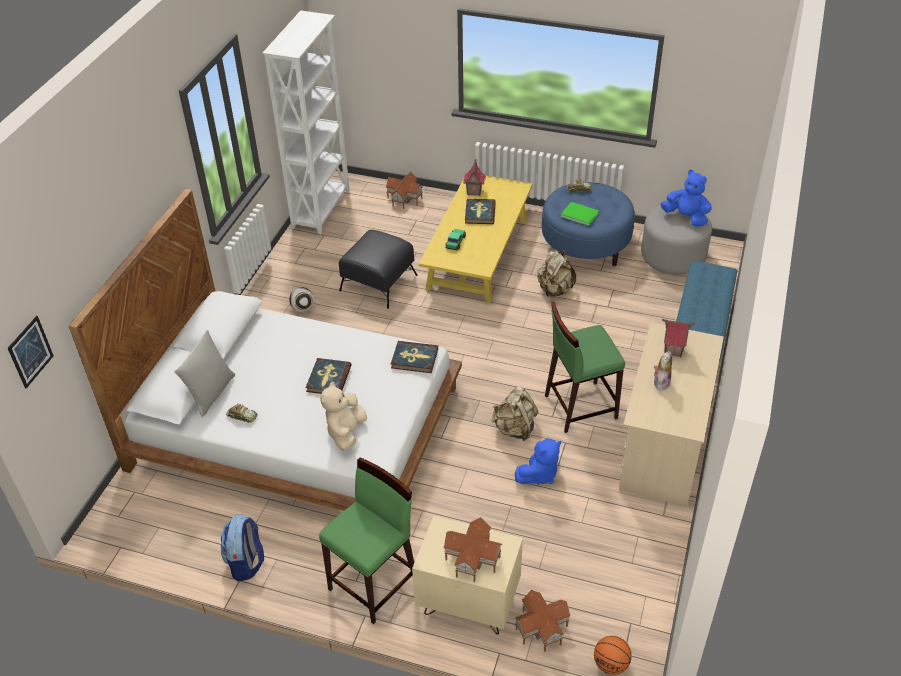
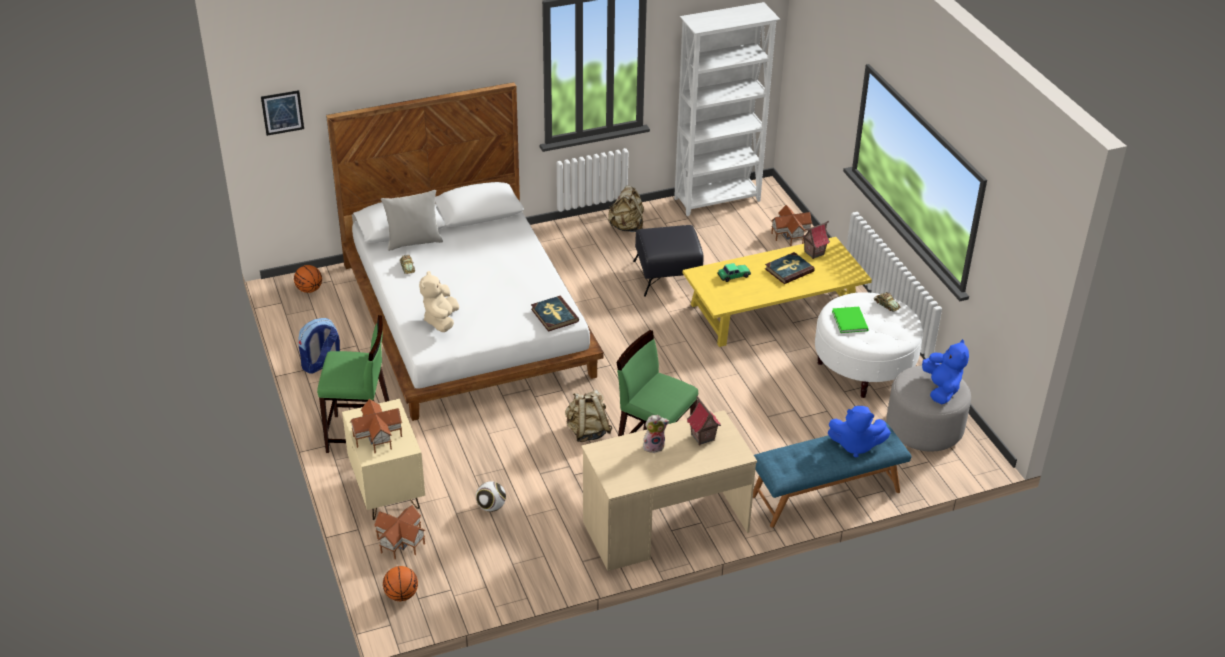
camera: 50 degrees right, 5 degrees down
football [289,287,314,312] -> football moved to [476,481,506,512]
book [306,358,352,394] -> none
beige plush toy [320,382,367,451] -> beige plush toy turned 60 degrees counterclockwise [419,271,459,332]
blue plush toy [515,438,561,484] -> blue plush toy moved to [828,406,891,458]
beige backpack [537,250,576,297] -> beige backpack moved to [608,185,644,232]
blue ottoman [542,182,635,266] -> white ottoman [815,292,923,398]
none -> basketball [294,265,322,293]

